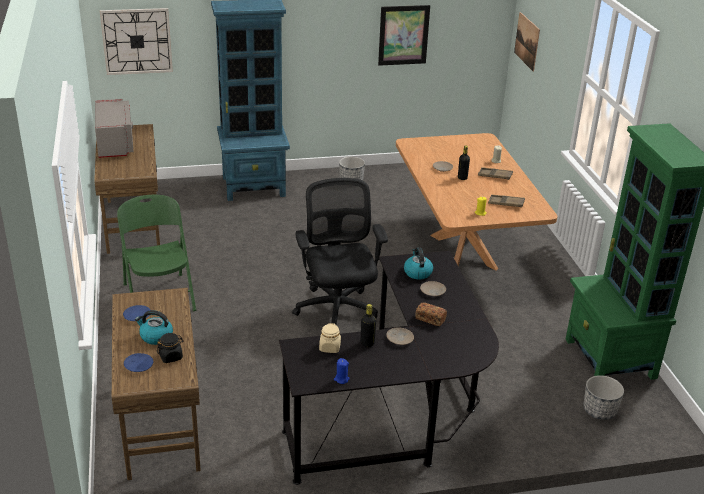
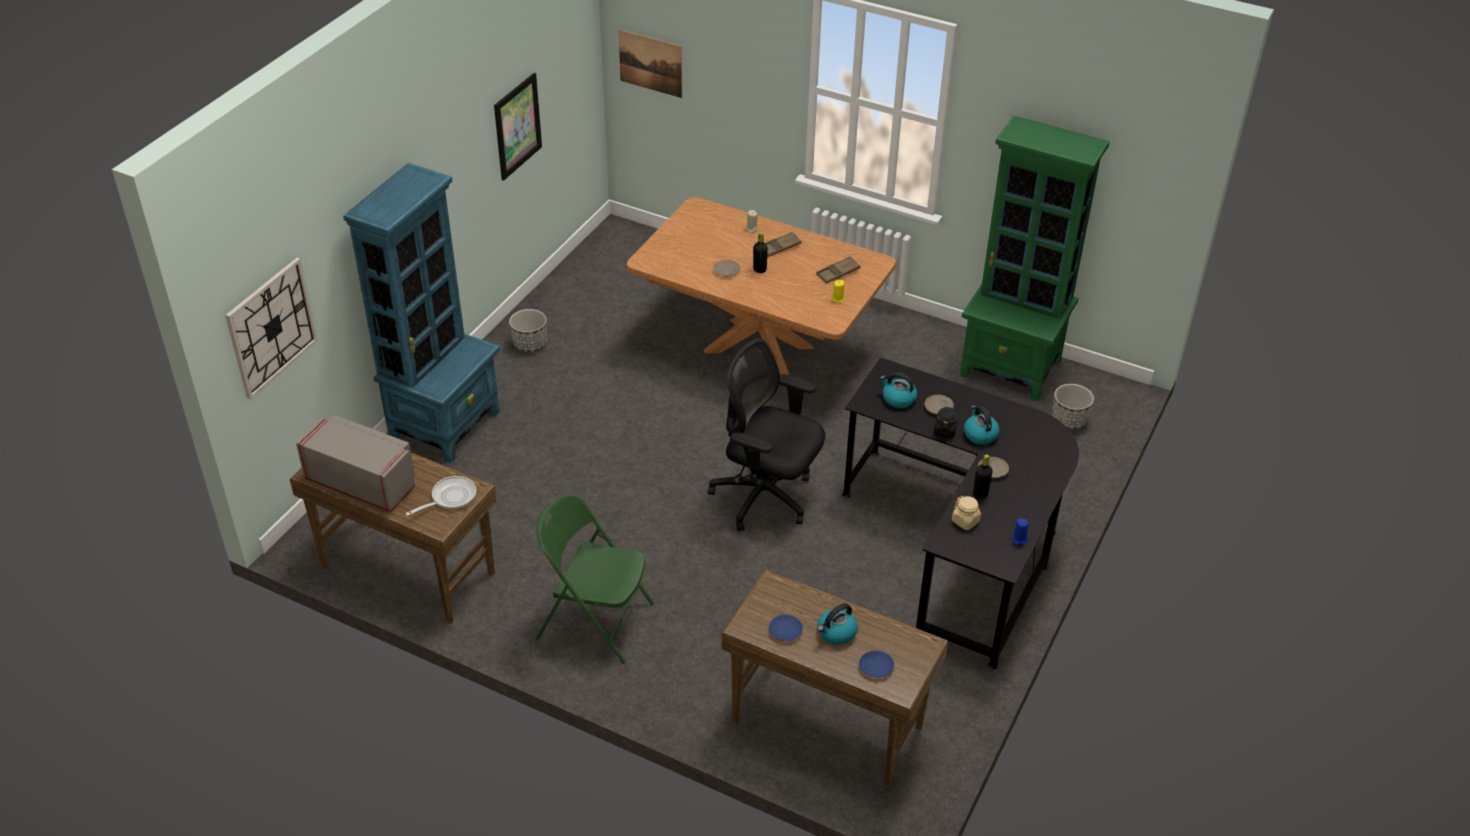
camera: 50 degrees left, 10 degrees up
black jar [157,333,184,363] -> black jar moved to [934,407,958,438]
bread [415,302,447,326] -> kettle [964,406,1000,444]
none -> frying pan [406,476,476,516]

